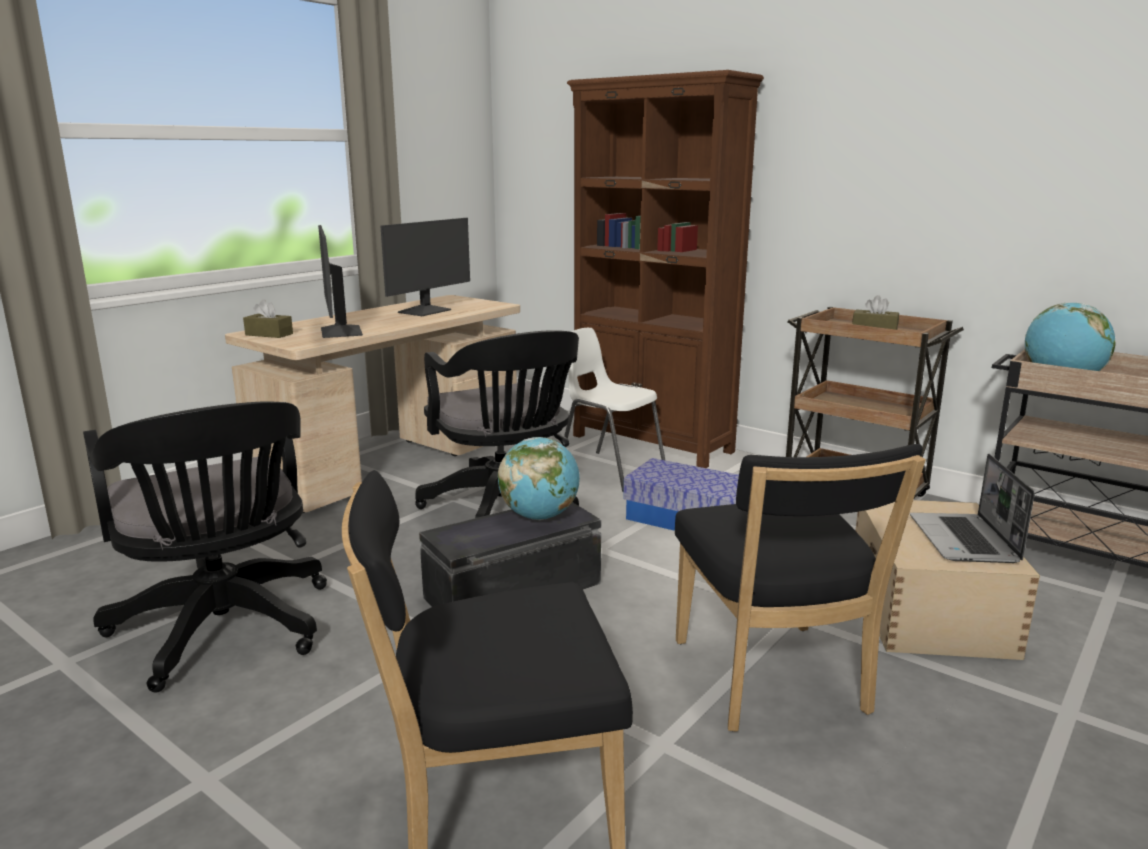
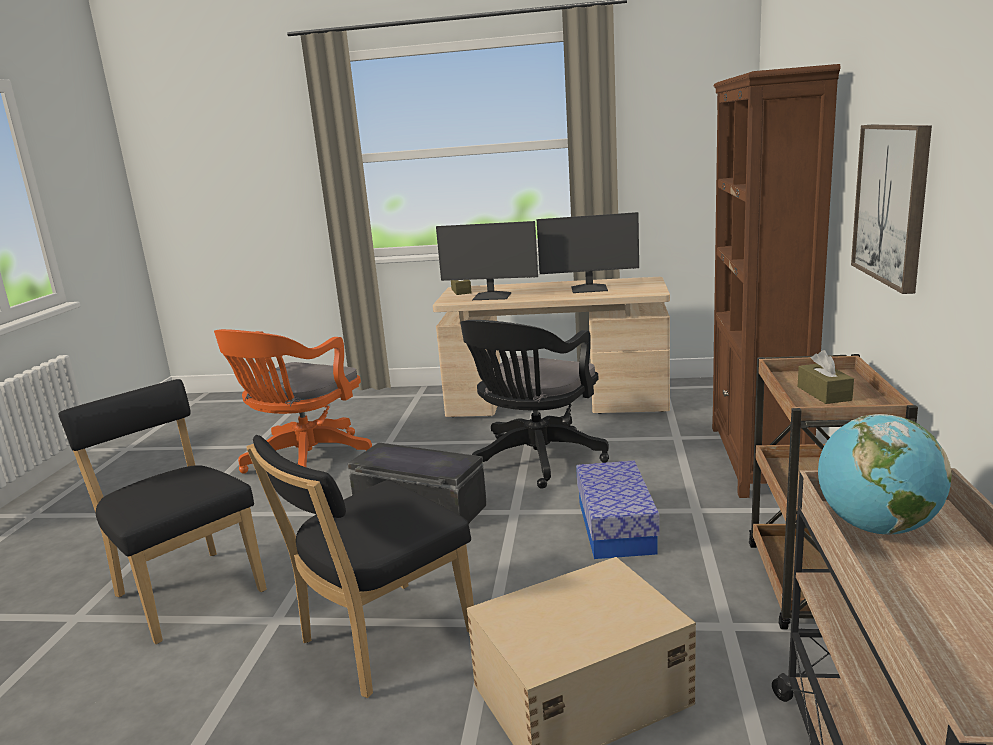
camera: 60 degrees right, 0 degrees up
black office chair [83,401,327,693] -> orange office chair [214,329,372,474]
monitor [318,225,363,338] -> monitor turned 120 degrees counterclockwise [436,221,538,300]
globe [498,437,580,520] -> none
white chair [564,328,666,492] -> none
laptop [910,454,1035,563] -> none
none -> picture [851,125,932,294]

